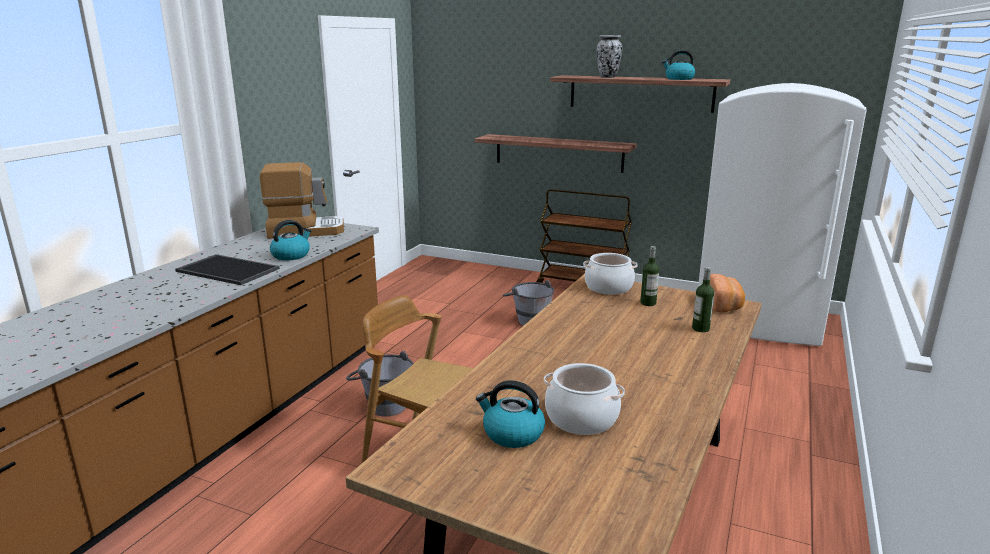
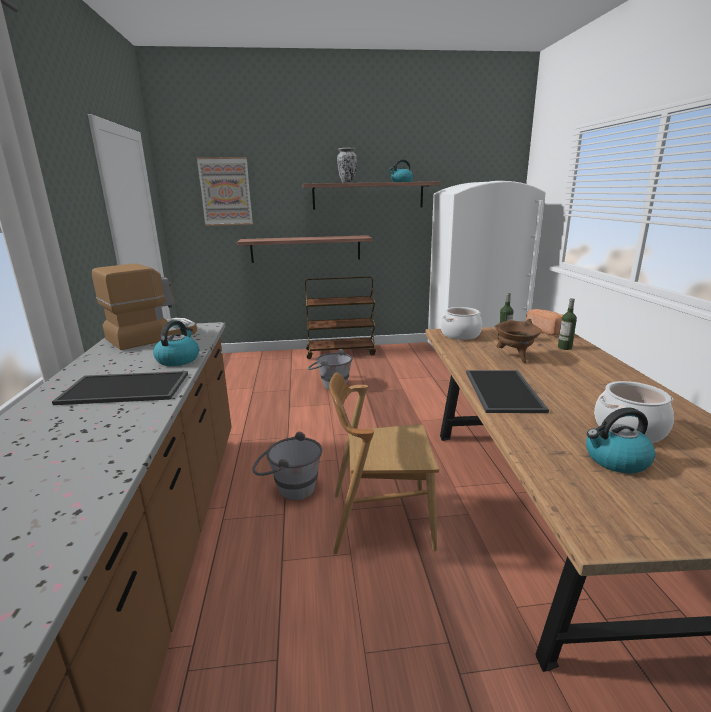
camera: 30 degrees left, 0 degrees up
none -> picture [197,157,253,226]
none -> tray [466,370,549,413]
none -> brown cooking pot [495,319,542,363]

